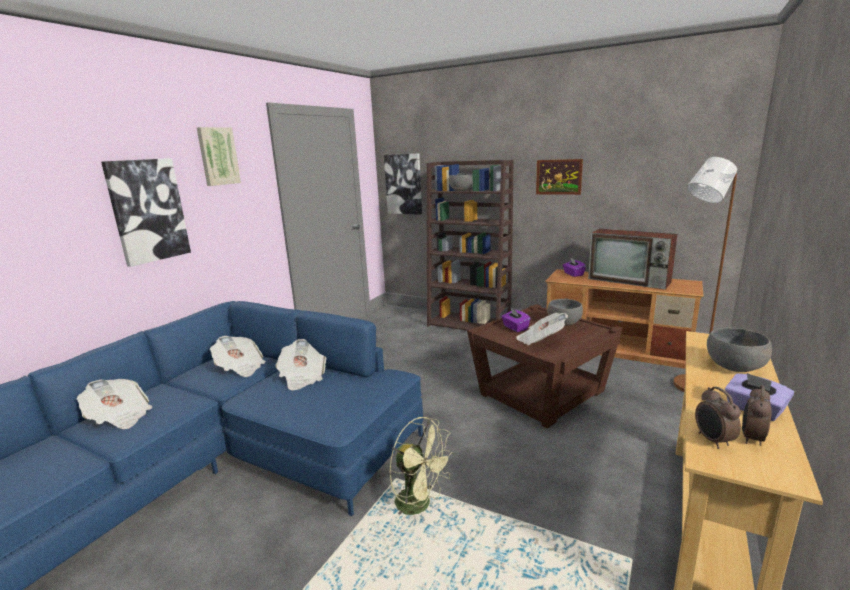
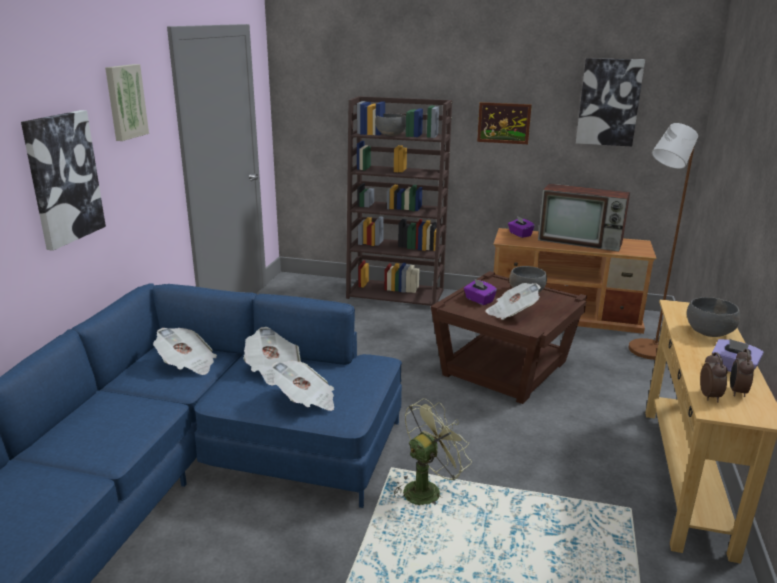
camera: 15 degrees left, 5 degrees up
newspaper [77,379,152,429] -> newspaper moved to [272,361,334,411]
picture [384,154,422,214] -> picture moved to [576,58,645,146]
green fan [389,417,454,515] -> green fan turned 60 degrees counterclockwise [394,398,472,505]
alarm clock [695,387,741,449] -> alarm clock turned 150 degrees counterclockwise [700,352,728,402]

